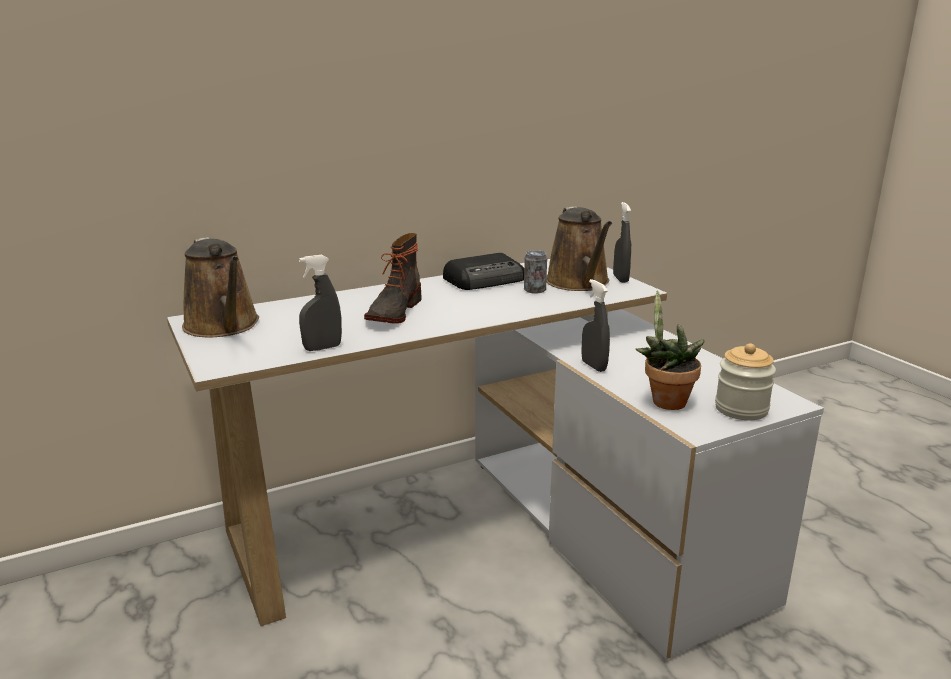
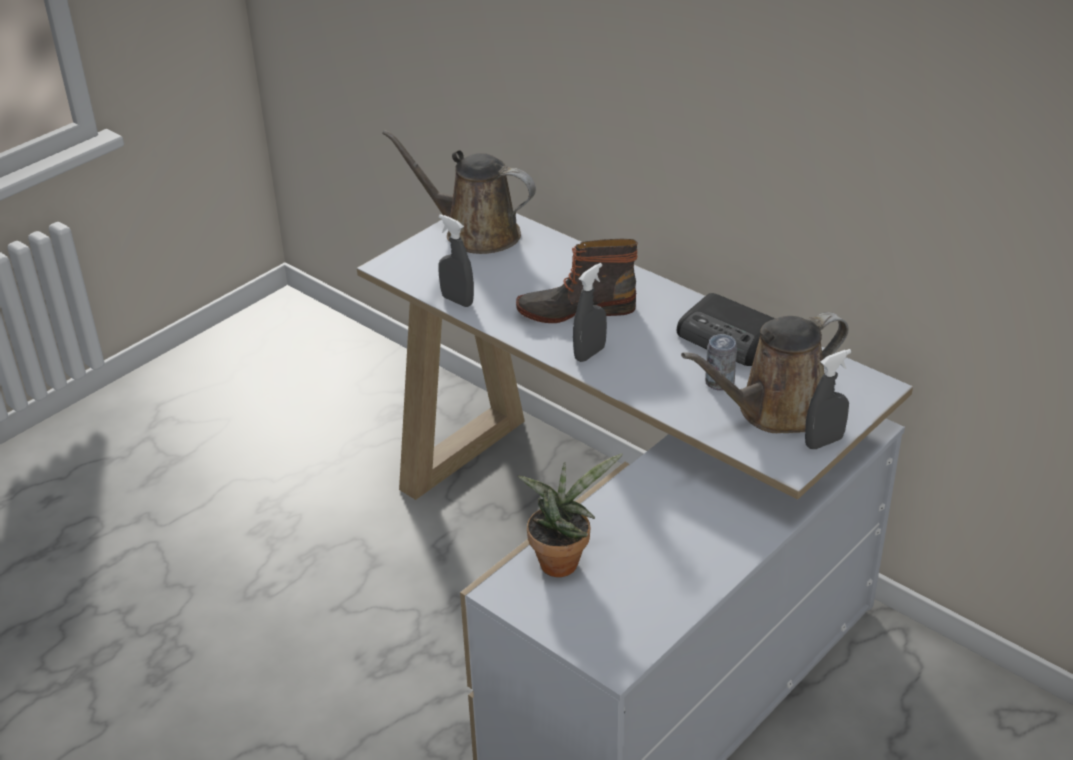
camera: 70 degrees right, 15 degrees up
brown watering can [182,237,259,338] -> brown watering can turned 75 degrees clockwise [382,130,536,254]
grey spray bottle [581,279,610,372] -> grey spray bottle moved to [573,263,607,362]
jar [715,343,776,420] -> none

